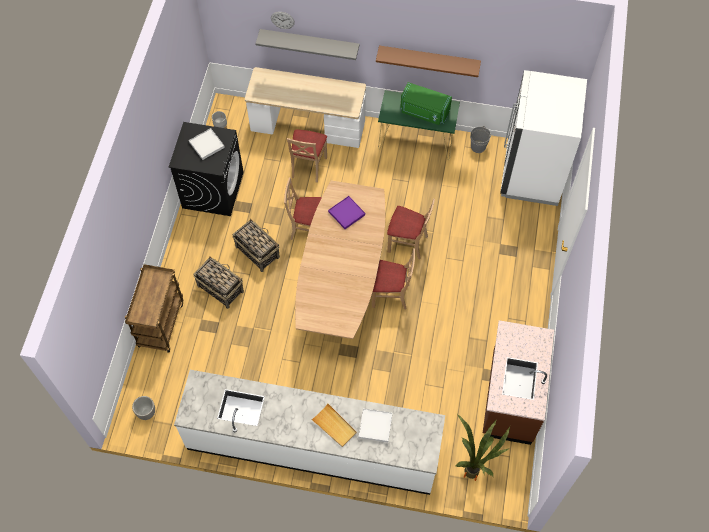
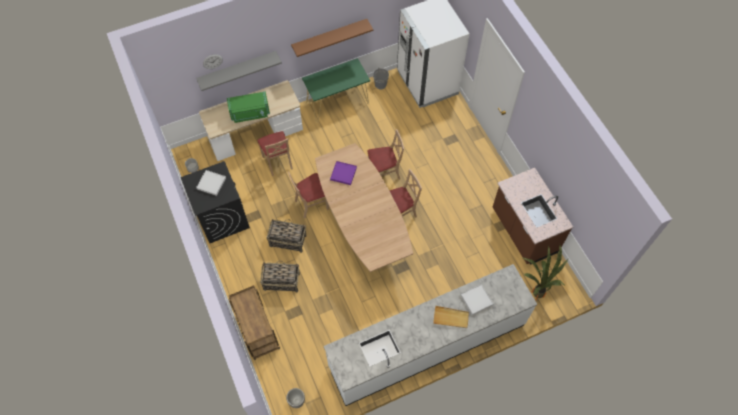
camera: 35 degrees left, 0 degrees up
green microwave [400,82,452,125] -> green microwave moved to [227,91,270,123]

